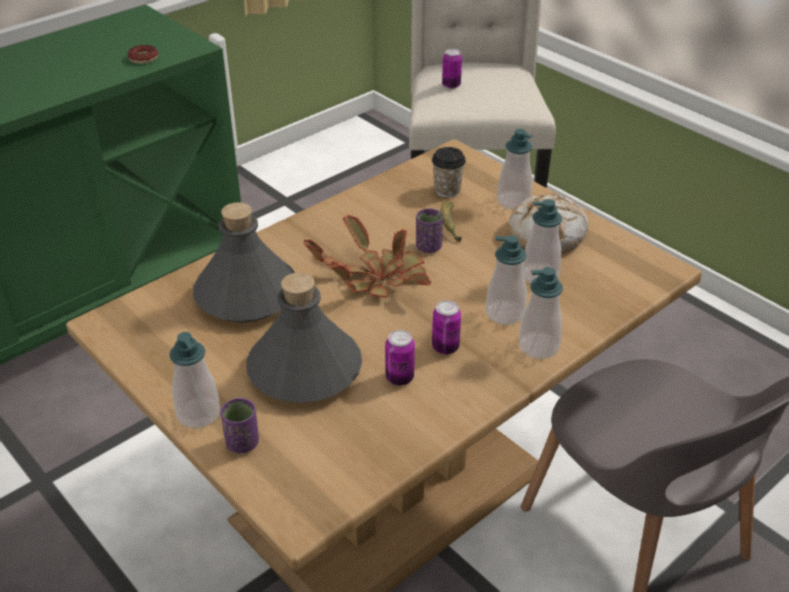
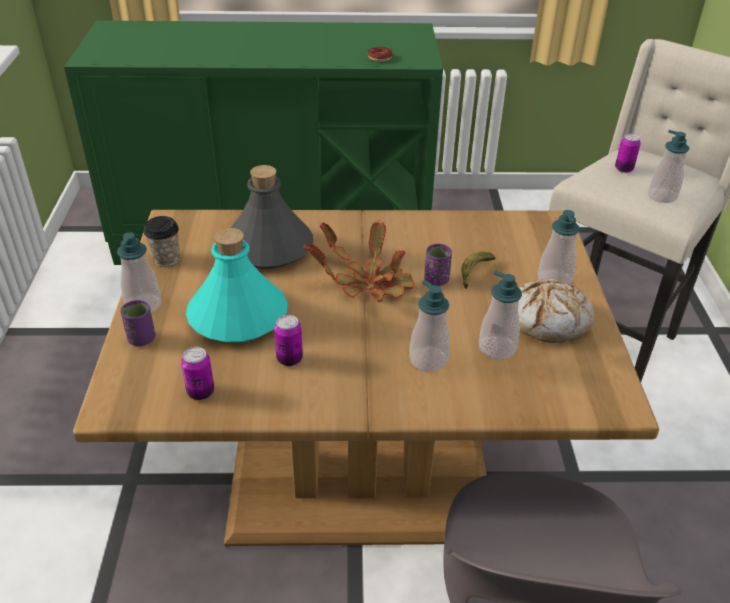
camera: 40 degrees right, 0 degrees up
grey bottle [246,272,362,403] -> turquoise bottle [186,228,287,343]
cup [432,147,466,197] -> cup moved to [144,216,180,267]
can [432,300,461,355] -> can moved to [181,347,214,400]
soap dispenser [519,267,563,359] -> soap dispenser moved to [648,130,689,203]

